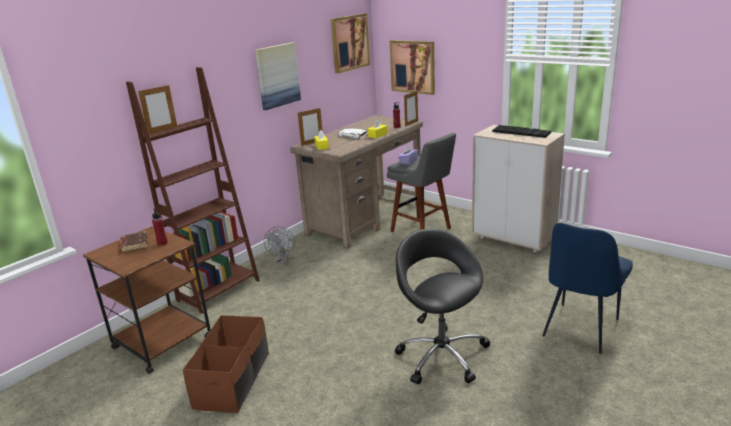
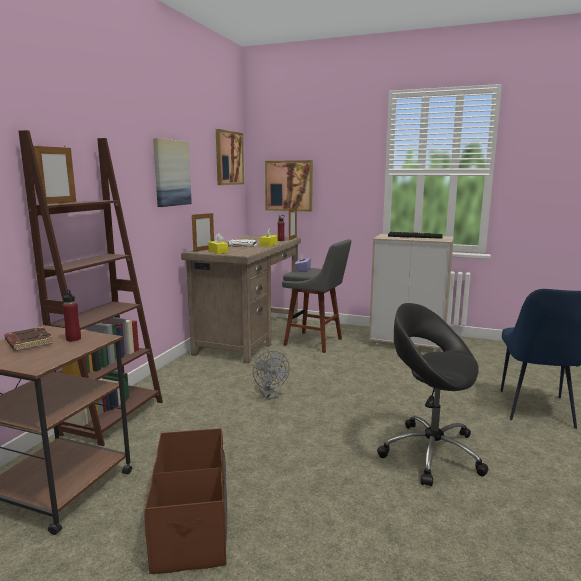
camera: 20 degrees left, 10 degrees down
grey fan [264,226,295,264] -> grey fan moved to [253,351,290,400]

